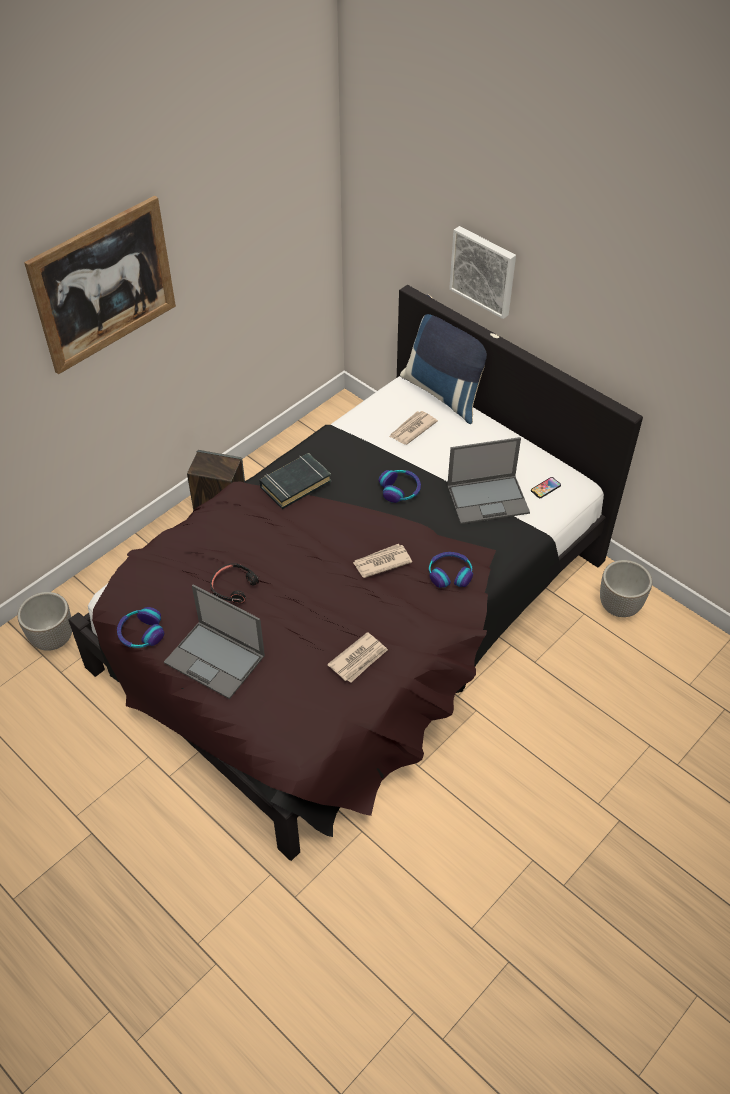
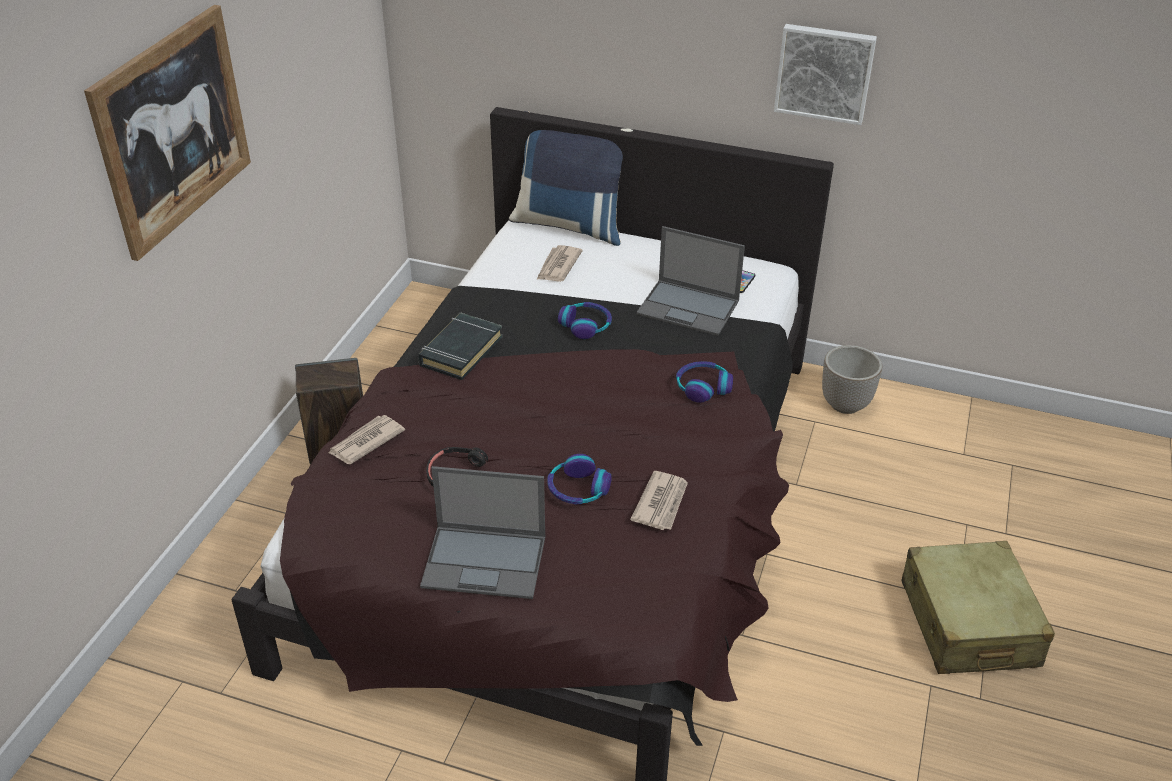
camera: 25 degrees left, 10 degrees down
planter [17,592,72,651] -> none
headphones [117,607,164,648] -> headphones moved to [547,454,612,504]
newspaper [353,544,412,578] -> newspaper moved to [328,415,405,464]
laptop [447,437,530,524] -> laptop turned 60 degrees clockwise [636,226,745,336]
picture [449,226,516,319] -> picture moved to [774,24,877,125]
none -> beige suitcase [901,541,1055,674]

